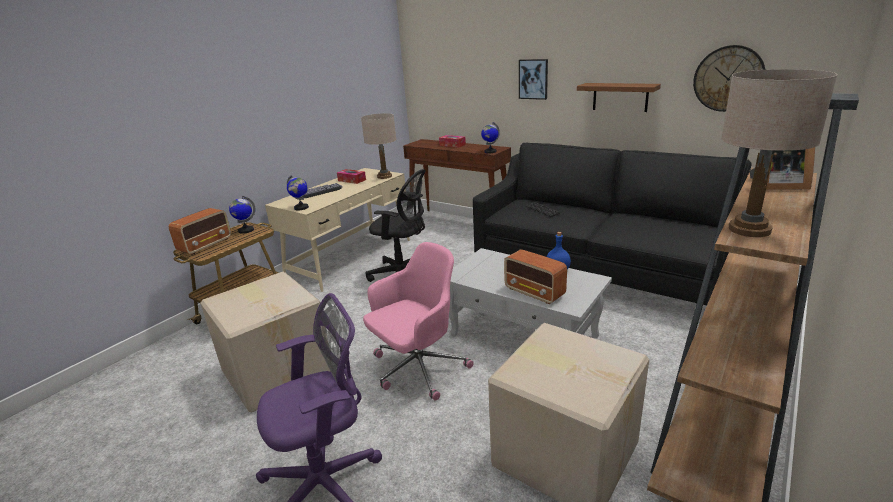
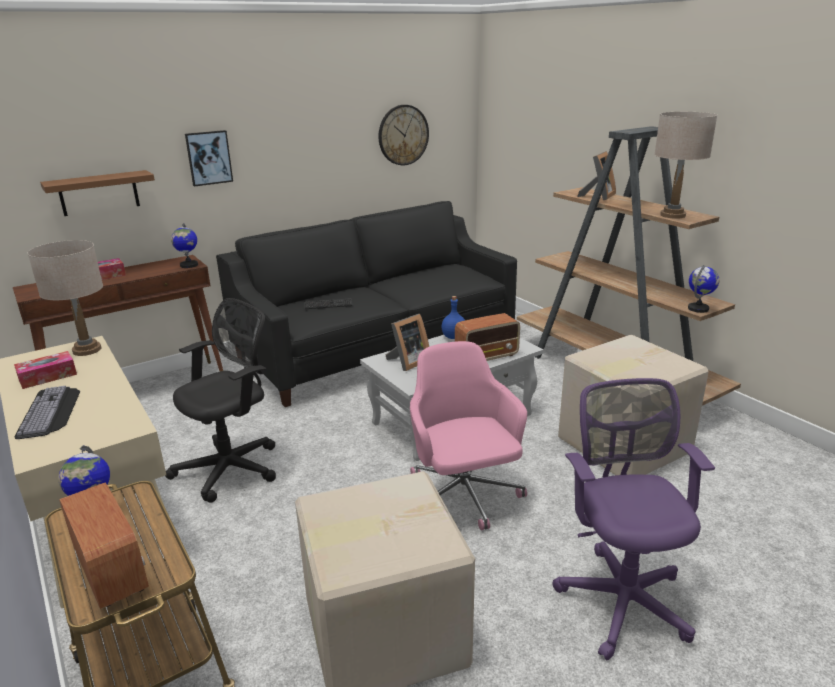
camera: 70 degrees left, 0 degrees up
globe [287,175,309,210] -> globe moved to [688,265,719,313]
brown shelf [577,83,661,112] -> brown shelf moved to [40,170,155,216]
none -> picture frame [386,314,429,371]

